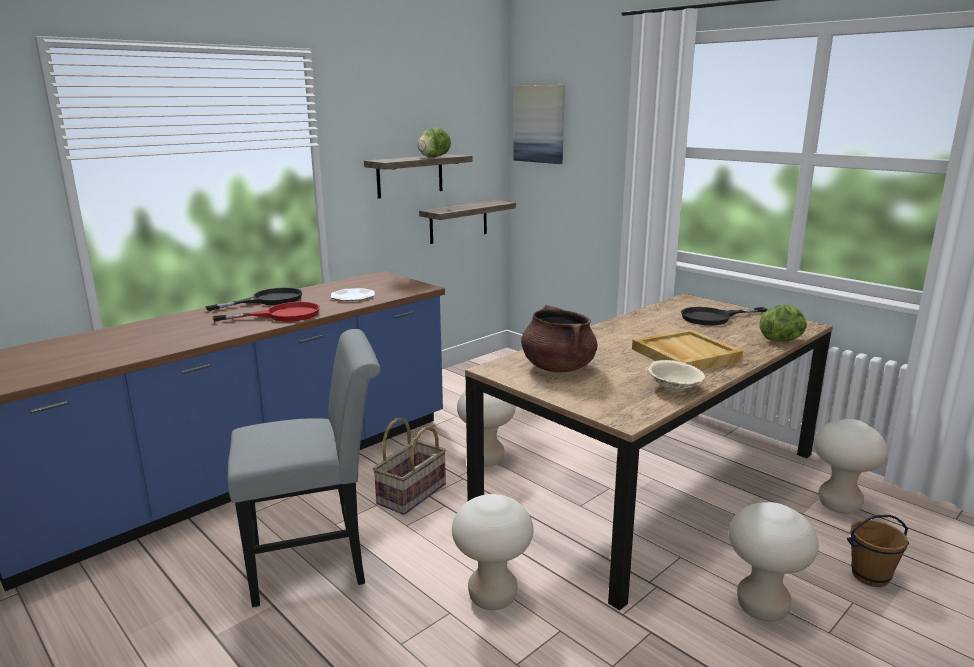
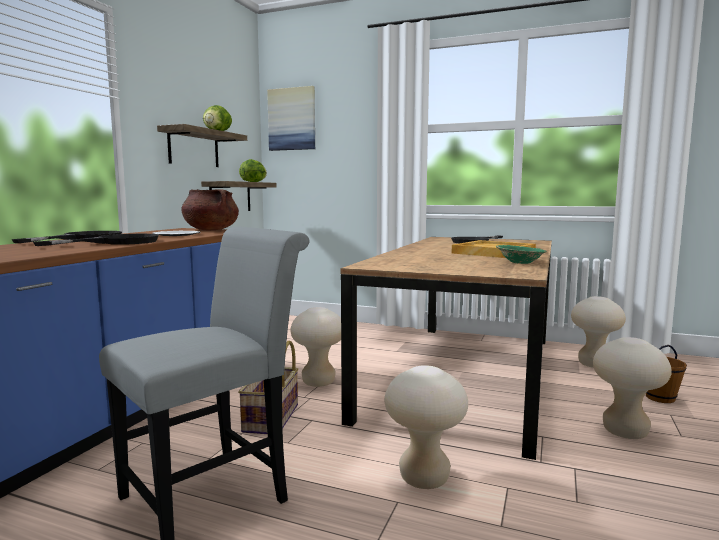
camera: 25 degrees left, 10 degrees down
red frying pan [212,302,320,322] -> black frying pan [33,234,159,246]
brown cooking pot [521,305,597,372] -> brown cooking pot moved to [182,189,239,230]
beige bowl [646,360,705,391] -> green bowl [496,245,546,264]
lettuce [760,305,807,342] -> lettuce moved to [239,159,267,182]

